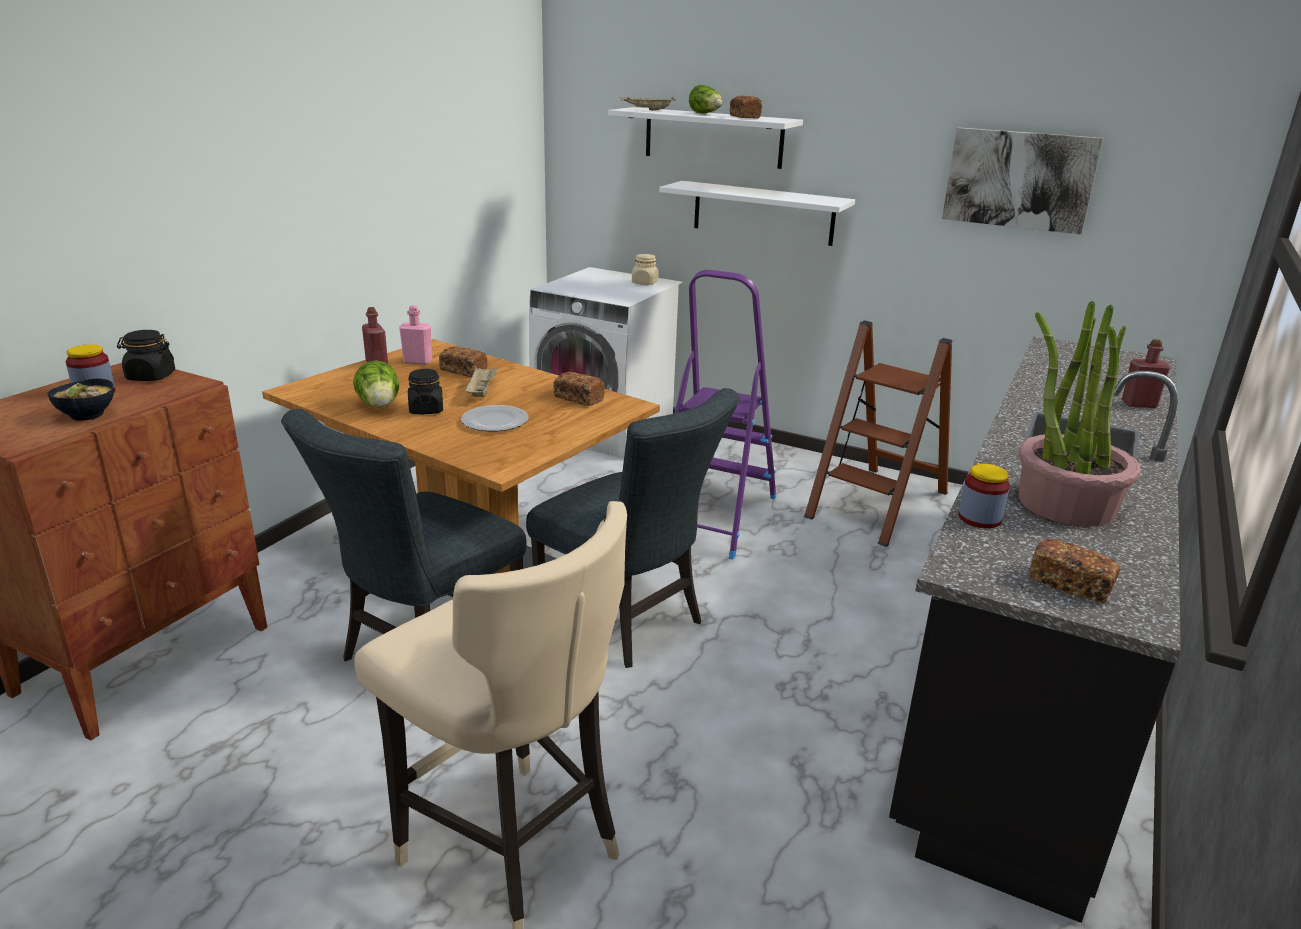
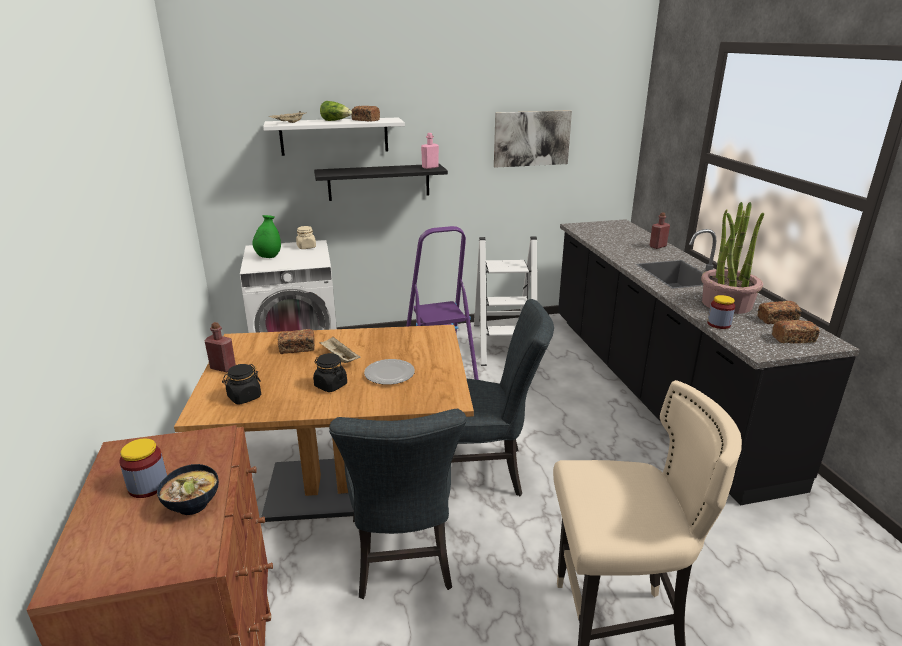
camera: 40 degrees left, 0 degrees up
black jar [117,330,175,381] -> black jar moved to [222,364,261,404]
lettuce [353,360,399,408] -> none
pink bottle [399,305,432,365] -> pink bottle moved to [421,133,439,169]
bread [553,372,605,406] -> bread moved to [757,301,802,324]
white shelf [659,181,855,246] -> black shelf [314,164,448,201]
brown step ladder [804,320,952,547] -> white step ladder [474,236,537,366]
none -> green vase [253,215,281,258]

